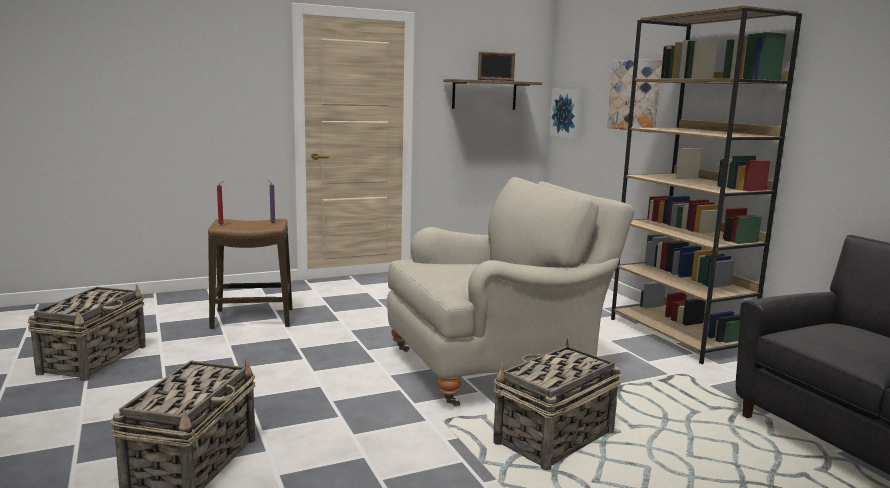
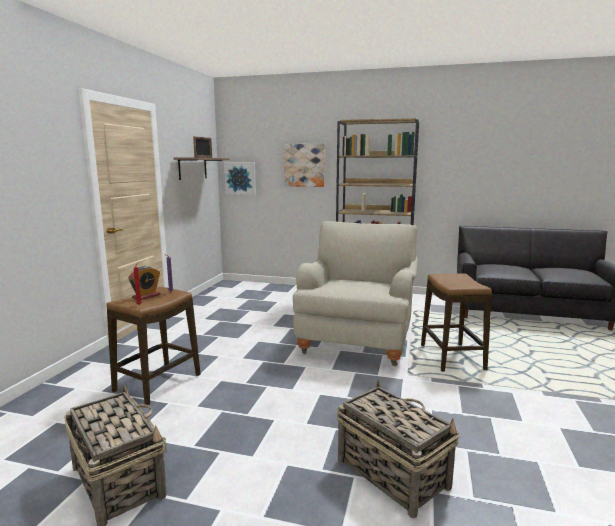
camera: 50 degrees left, 0 degrees up
basket [493,338,622,470] -> stool [421,274,492,372]
none -> alarm clock [128,266,160,300]

